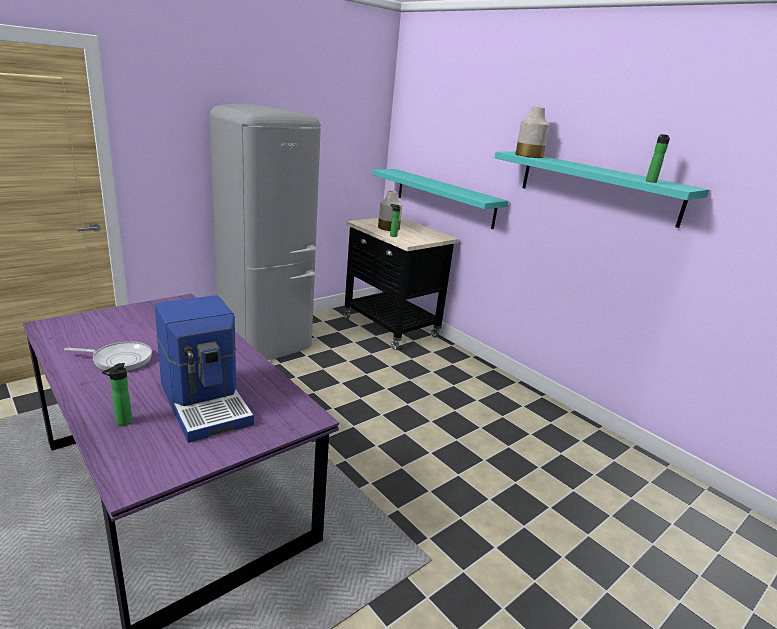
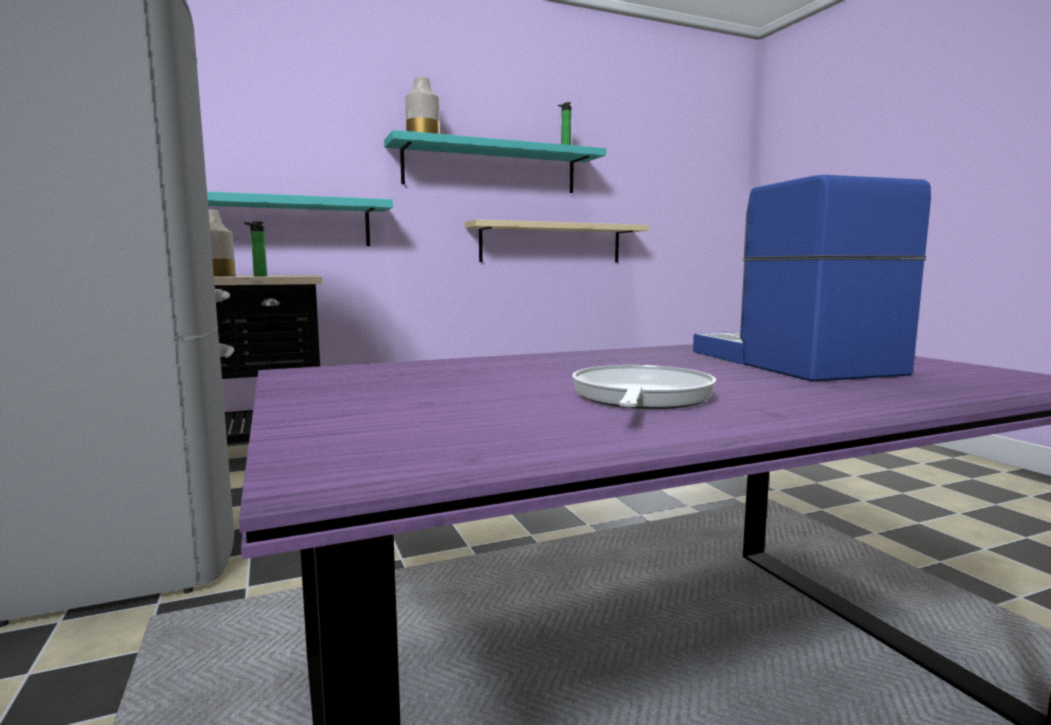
camera: 70 degrees left, 15 degrees down
bottle [102,363,132,426] -> none
coffee machine [154,295,254,443] -> coffee machine turned 90 degrees counterclockwise [693,175,931,382]
none -> beige shelf [465,219,649,263]

